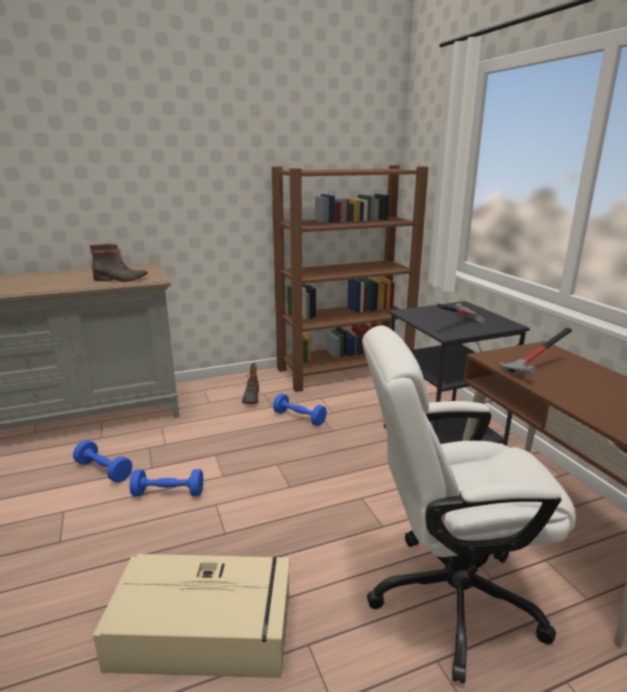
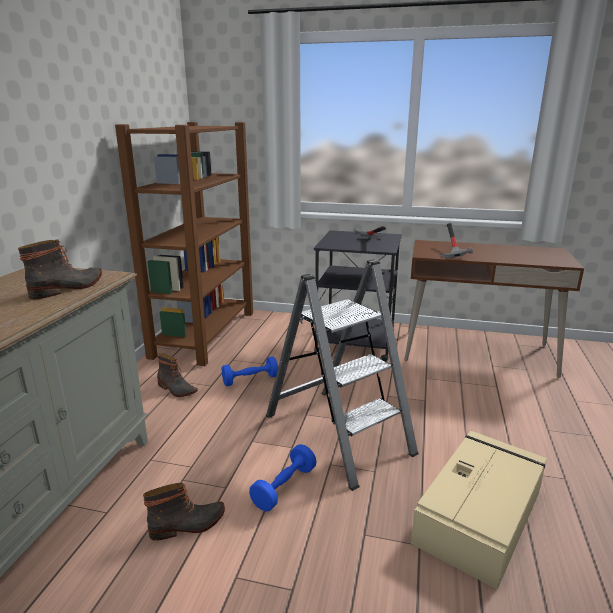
camera: 55 degrees left, 0 degrees up
blue dumbbell [73,440,132,483] -> boot [143,483,225,541]
white office chair [362,325,576,684] -> none
none -> grey step ladder [266,259,419,491]

